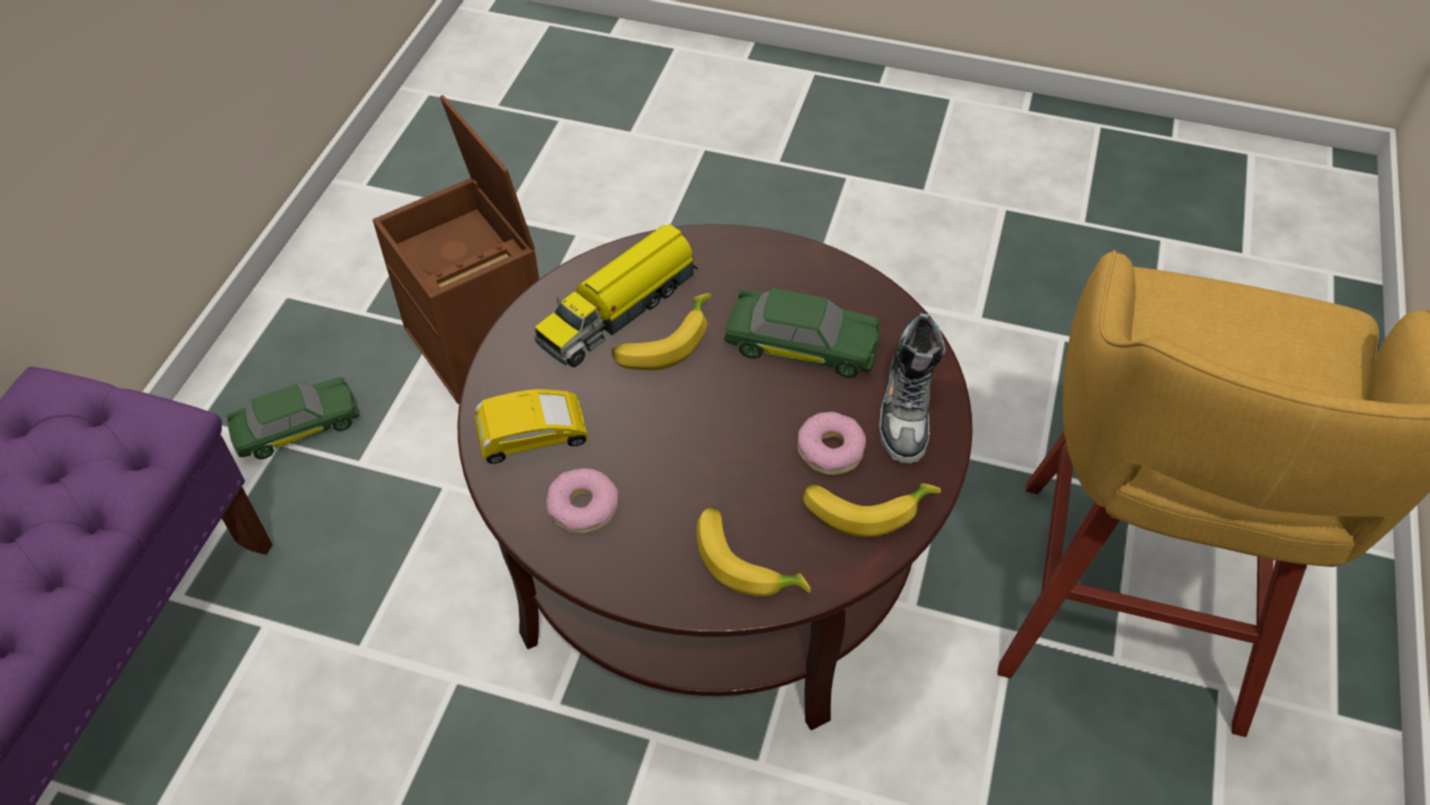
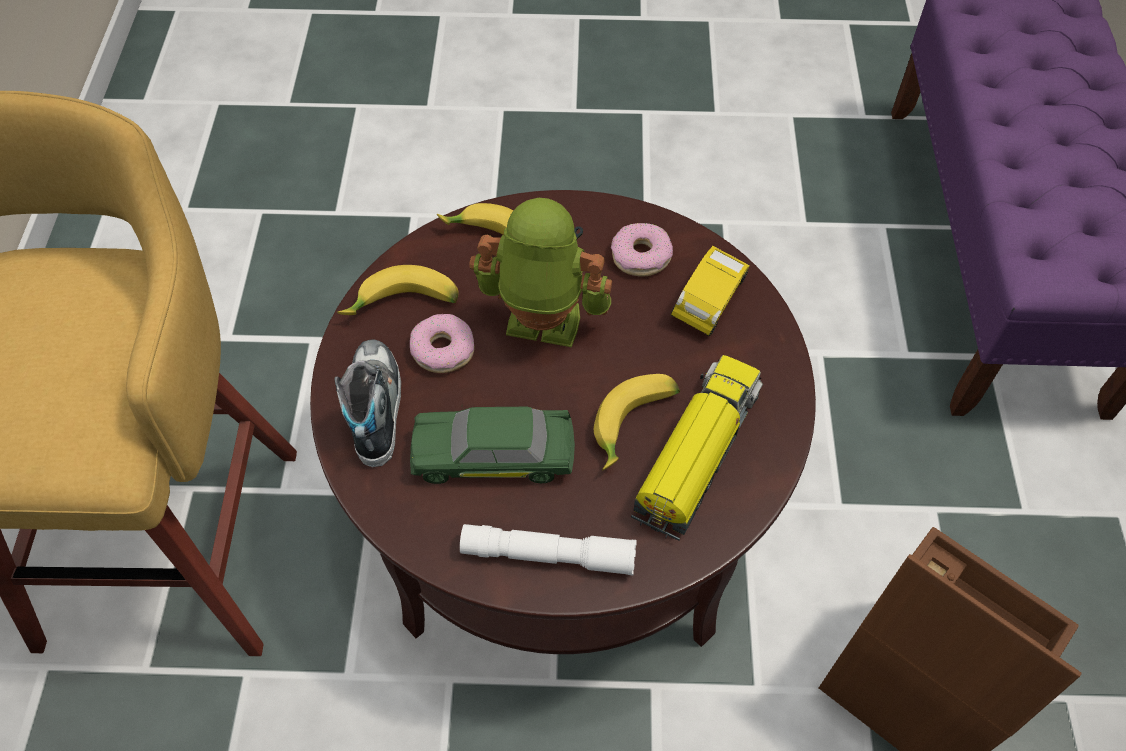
camera: 165 degrees right, 5 degrees up
green toy car [227,377,360,459] -> none
yellow toy car [475,389,588,464] -> yellow toy car turned 150 degrees clockwise [671,246,750,337]
none -> white flashlight [460,524,637,576]
none -> toy robot [469,198,612,347]

